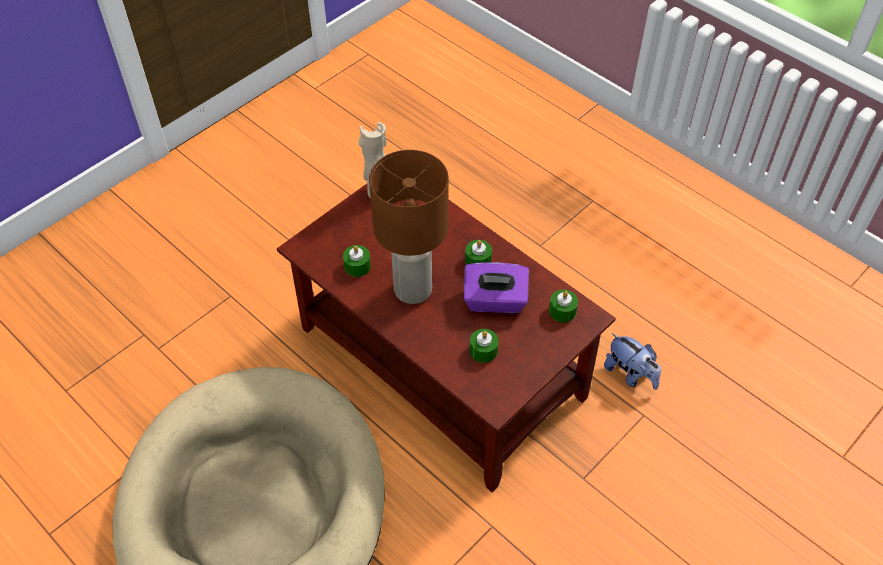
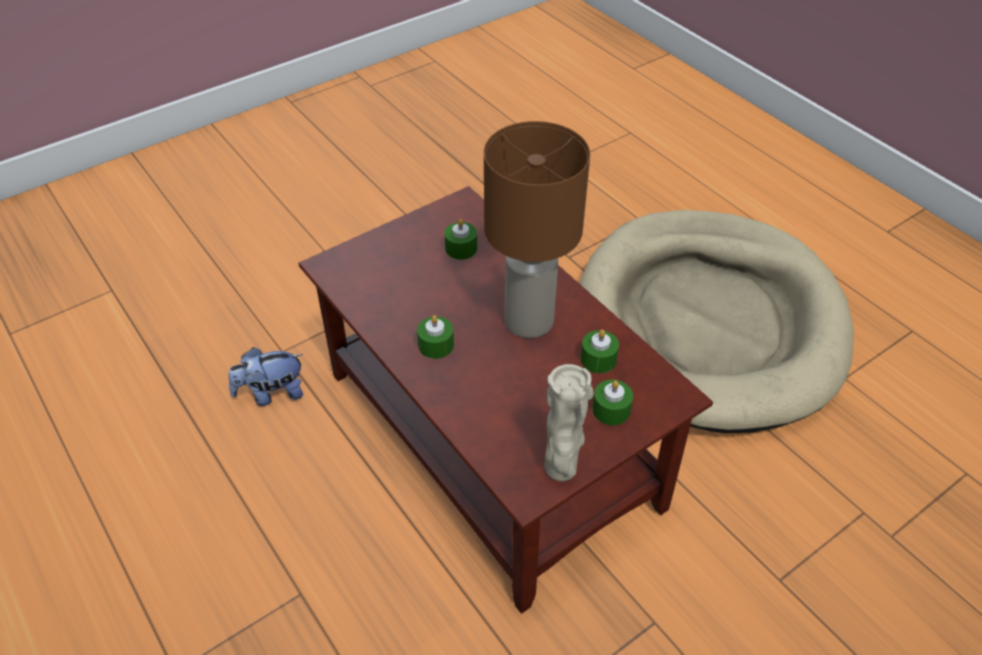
camera: 170 degrees left, 5 degrees down
purple tissue box [464,262,529,313] -> none
green candle [549,290,578,323] -> green candle moved to [592,380,633,425]
plush toy [604,333,661,390] -> plush toy turned 75 degrees counterclockwise [228,347,303,406]

